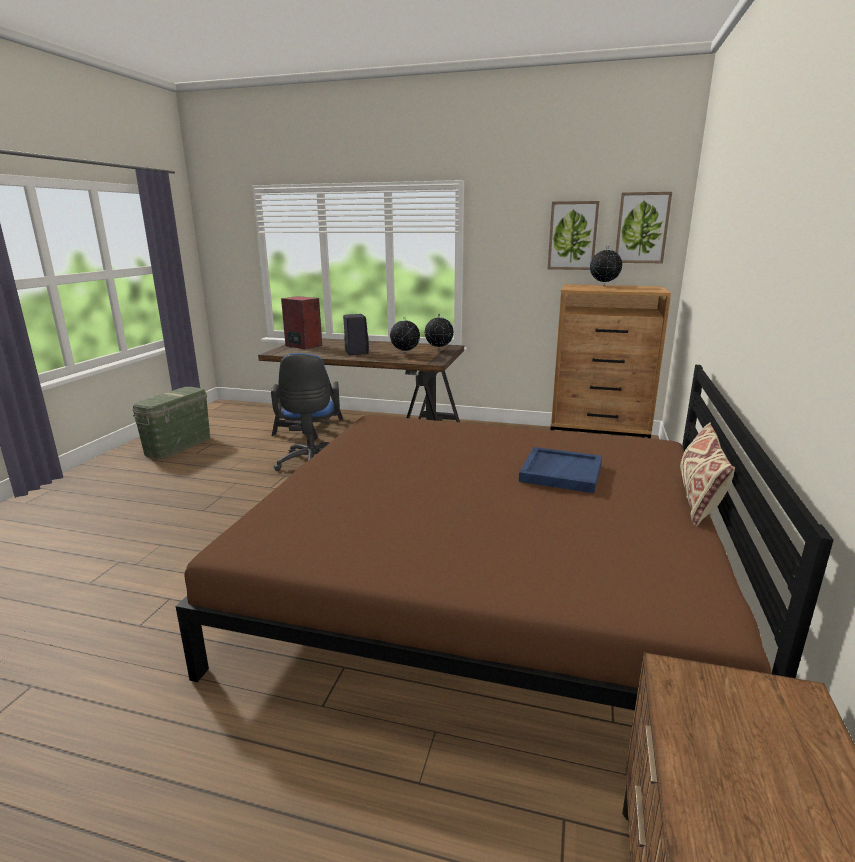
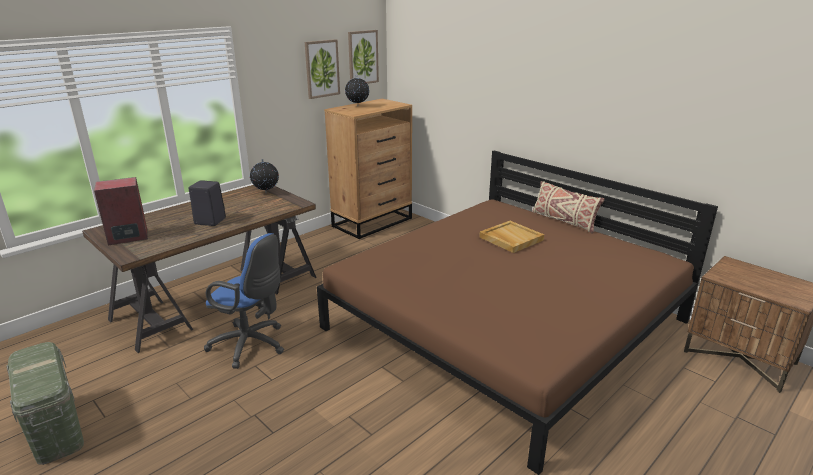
camera: 60 degrees left, 5 degrees up
globe [390,317,420,355] -> none
blue tray [519,447,602,493] -> beige tray [479,221,544,253]

